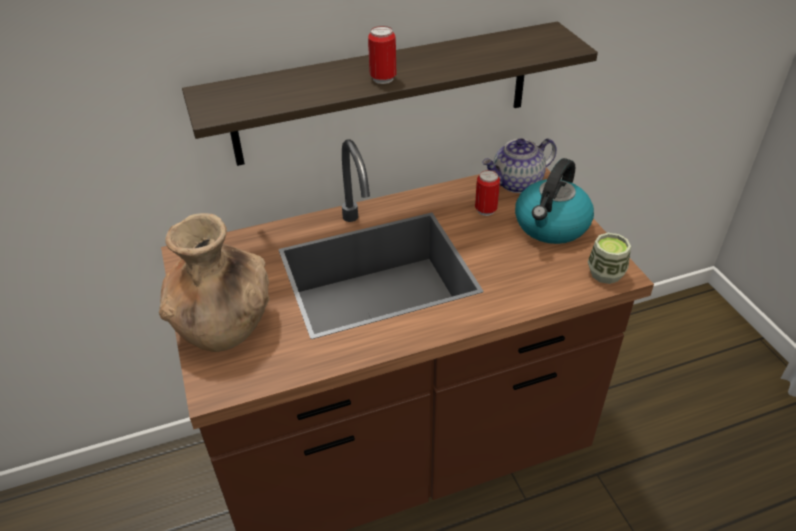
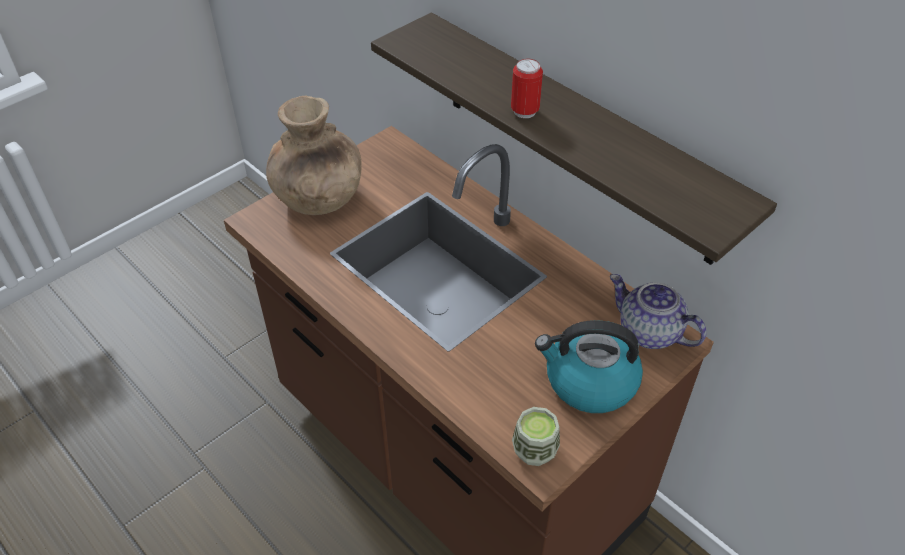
camera: 65 degrees right, 5 degrees up
can [475,170,500,216] -> none

